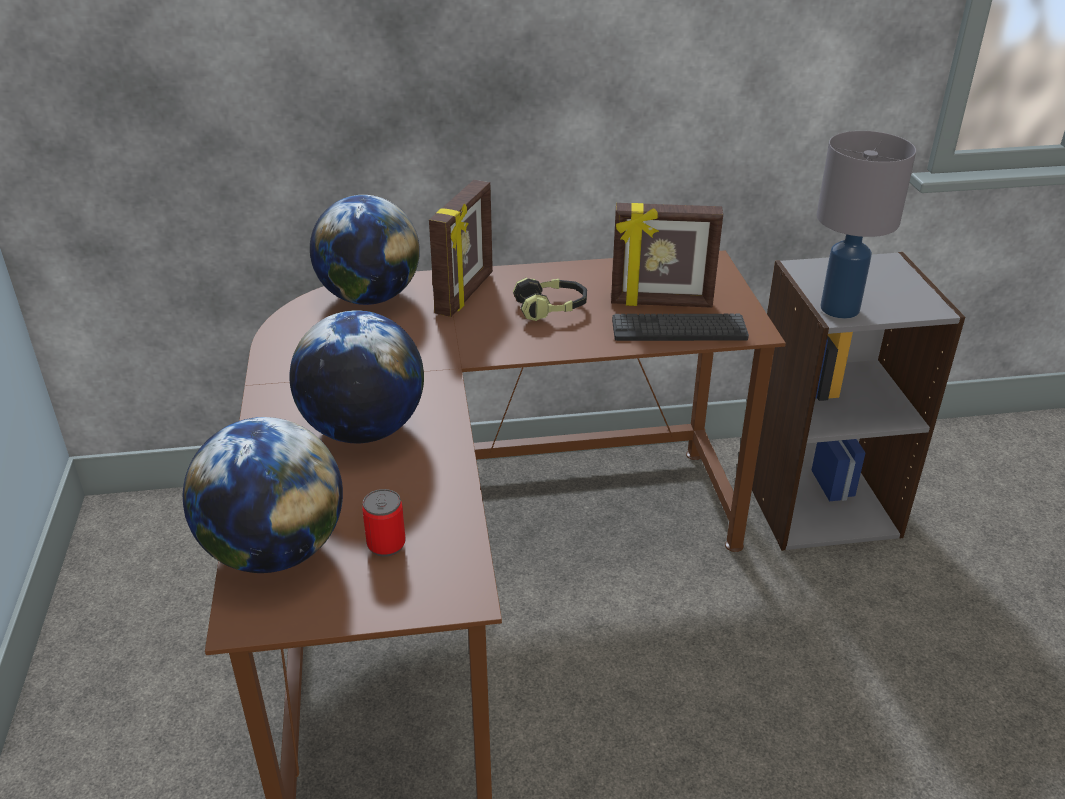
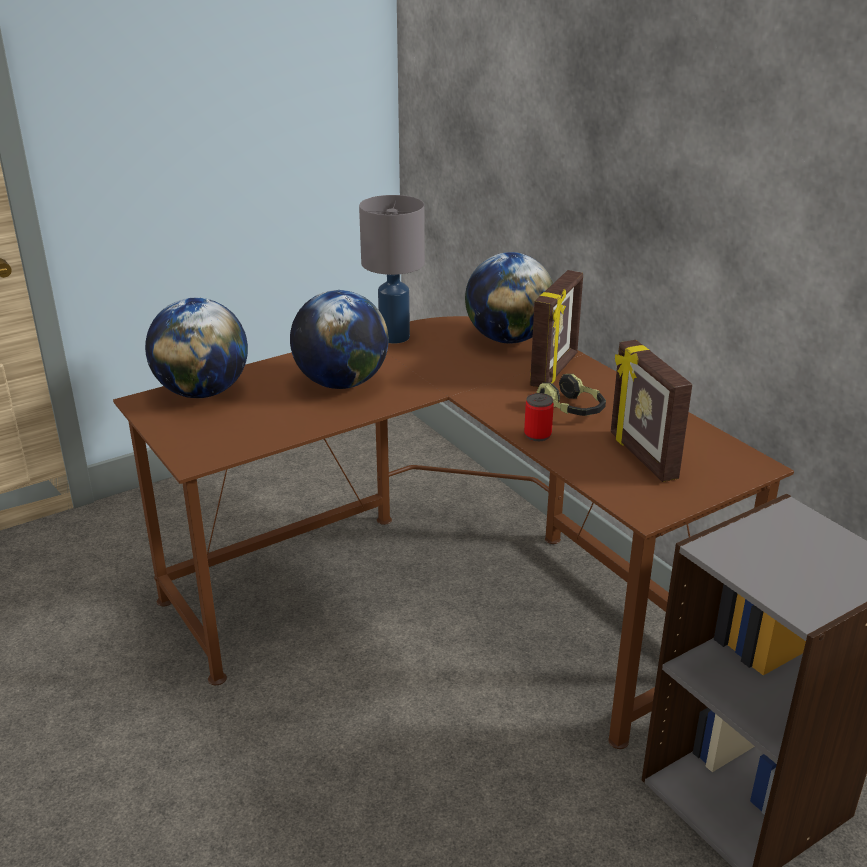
camera: 65 degrees right, 5 degrees down
can [362,489,406,557] -> can moved to [524,393,554,441]
picture frame [429,180,493,317] -> picture frame turned 60 degrees counterclockwise [530,270,583,387]
keyboard [612,314,749,341] -> none
grey table lamp [817,131,916,319] -> grey table lamp moved to [359,195,425,343]

